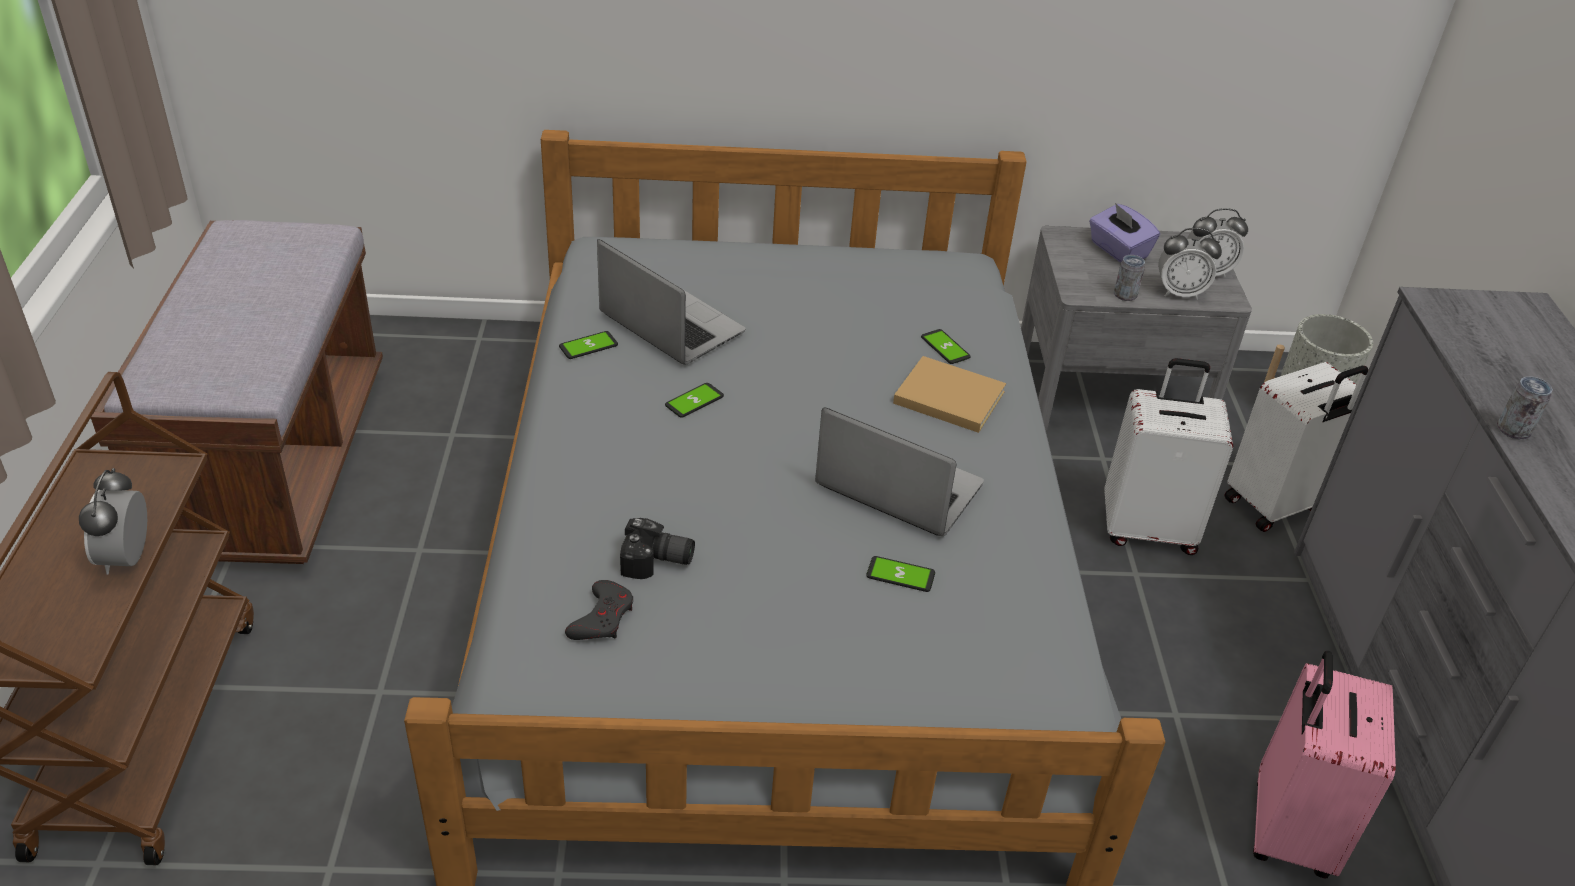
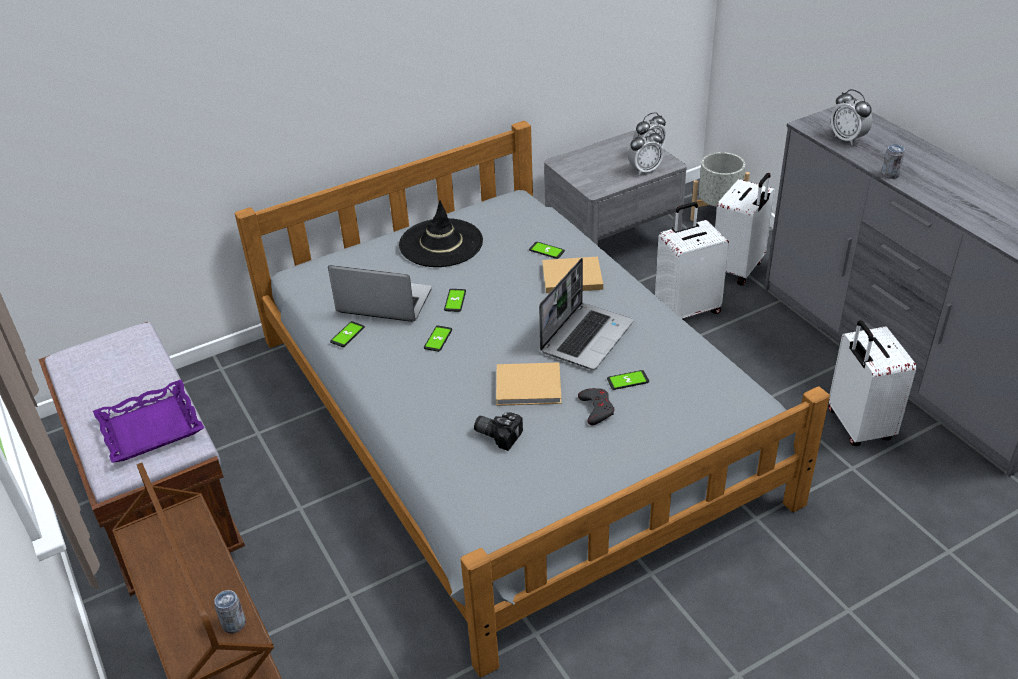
camera: 25 degrees left, 0 degrees up
alarm clock [79,468,147,574] -> alarm clock moved to [831,89,872,145]
grey game controller [565,580,633,640] -> grey game controller moved to [578,388,614,425]
camera [620,518,695,579] -> camera turned 135 degrees counterclockwise [474,412,523,451]
laptop [815,408,984,536] -> laptop turned 120 degrees clockwise [539,258,634,370]
purple tissue box [1089,203,1160,262] -> none
can [1114,255,1145,301] -> can moved to [214,590,246,634]
pink suitcase [1253,651,1396,878] -> white suitcase [828,320,916,446]
none -> purple tray [93,380,204,463]
none -> black hat [399,200,483,267]
none -> phone [444,289,466,312]
none -> beige book [496,362,561,406]

